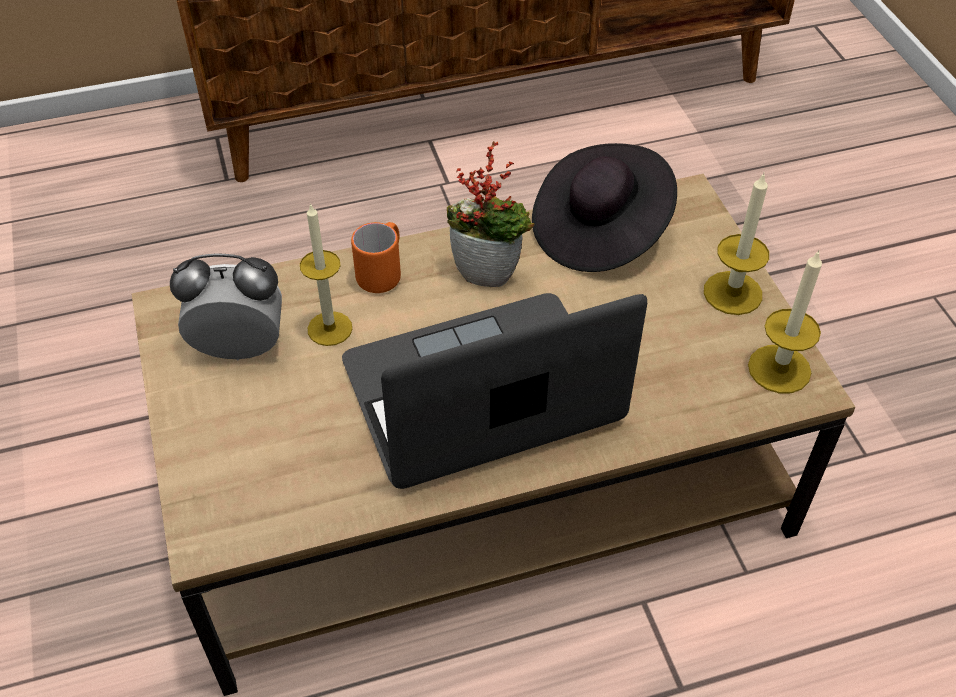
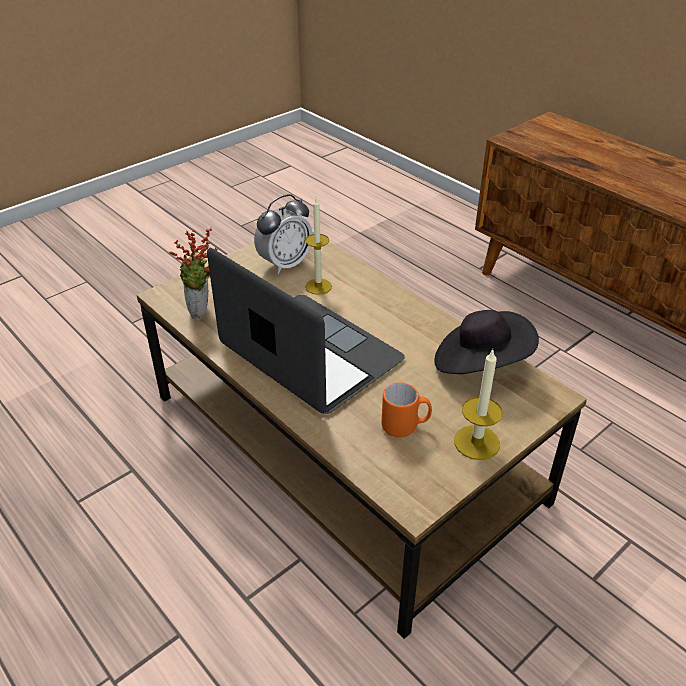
camera: 65 degrees right, 10 degrees down
alarm clock [170,253,282,360] -> alarm clock turned 75 degrees clockwise [254,194,313,274]
orange mug [351,222,401,293] -> orange mug moved to [381,383,432,437]
potted plant [447,141,535,287] -> potted plant moved to [169,228,218,320]
candle [748,250,822,393] -> none

